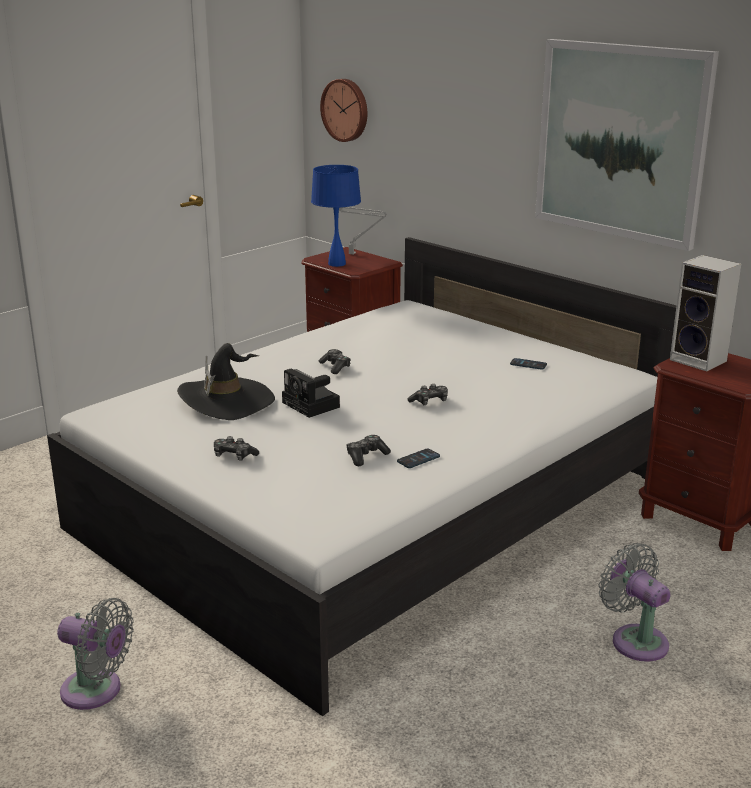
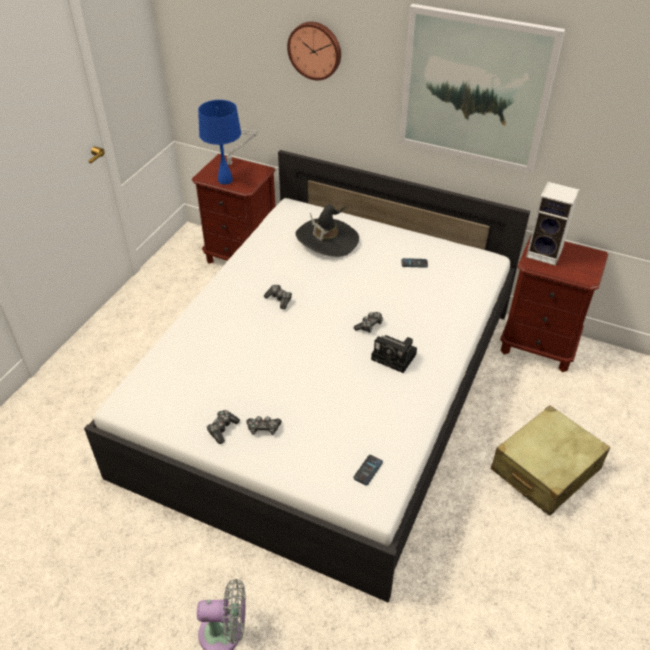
camera: 20 degrees left, 20 degrees up
black hat [177,343,275,420] -> black hat moved to [295,204,359,257]
camera [282,368,340,418] -> camera moved to [371,335,417,373]
wall clock [320,79,367,142] -> wall clock moved to [287,22,341,80]
game controller [346,435,391,466] -> game controller moved to [207,410,240,444]
phone [397,448,440,468] -> phone moved to [353,455,383,485]
grey fan [599,543,671,662] -> beige suitcase [491,405,610,516]

